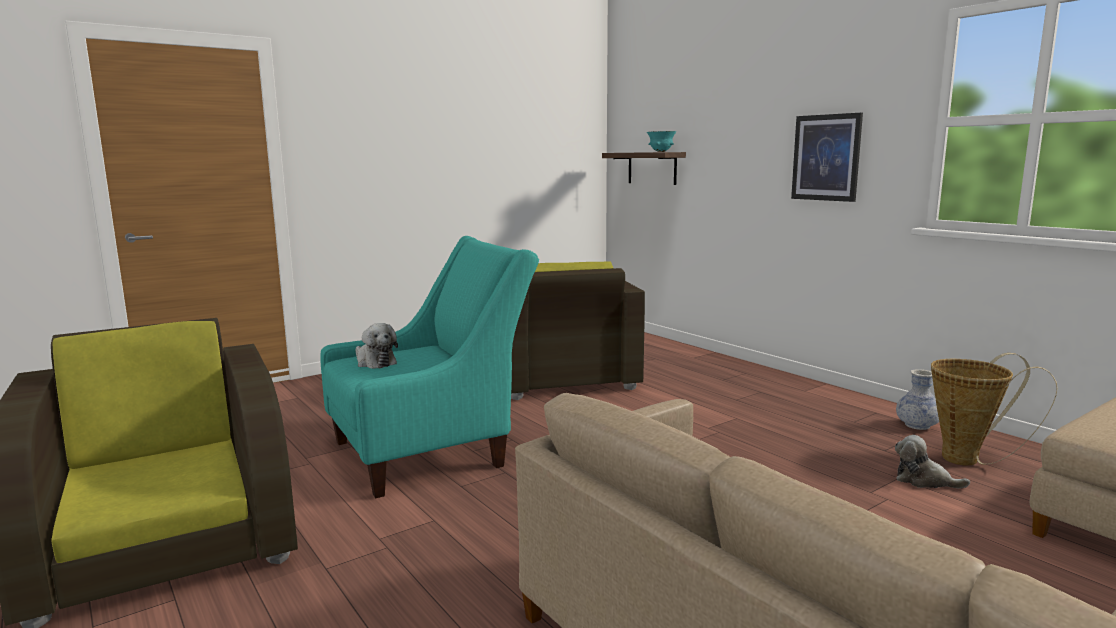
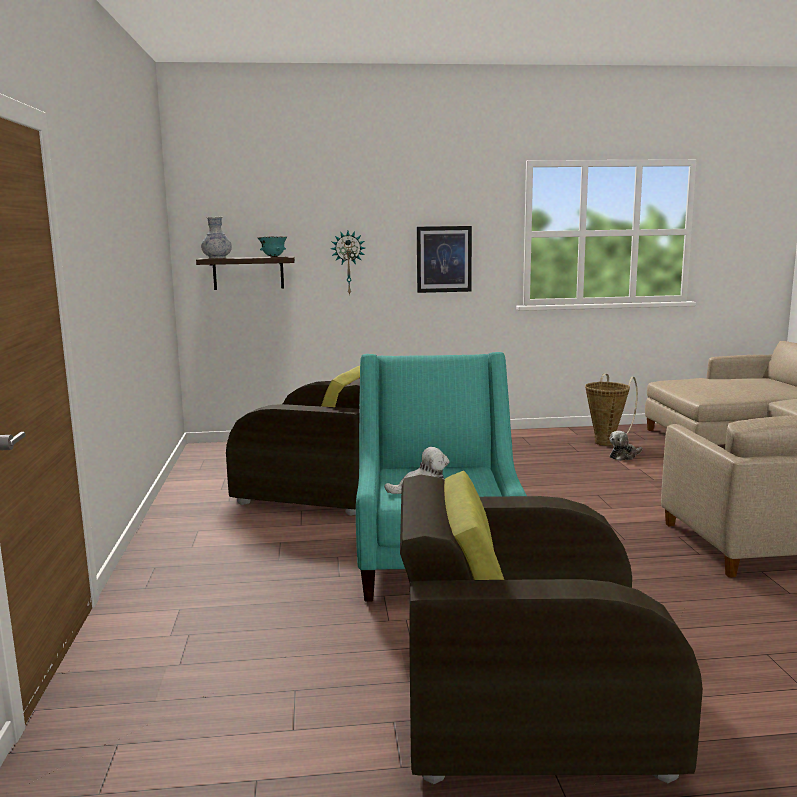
camera: 60 degrees left, 0 degrees up
vase [896,369,939,430] -> vase moved to [201,217,232,258]
none -> wall clock [331,231,365,296]

